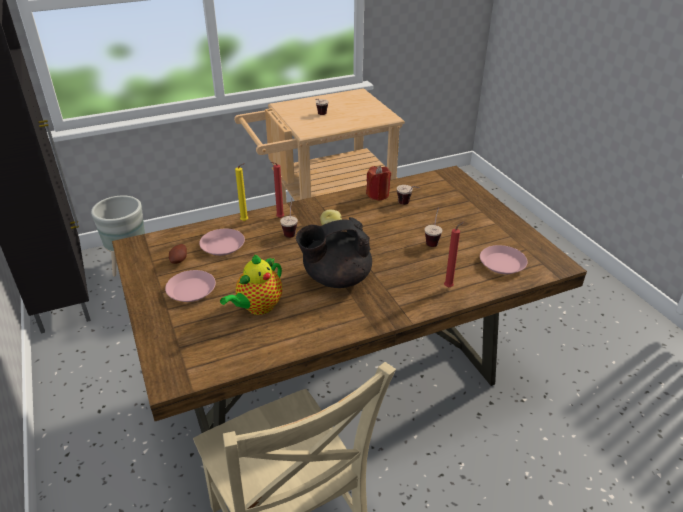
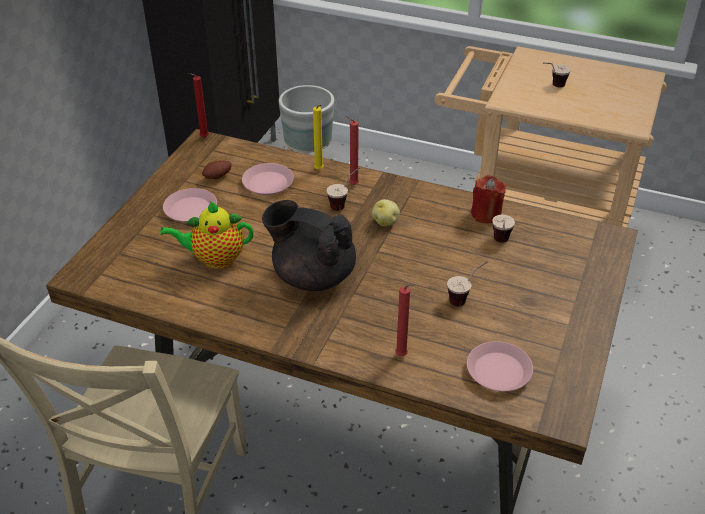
camera: 45 degrees right, 5 degrees up
none -> red candle [188,73,209,138]

